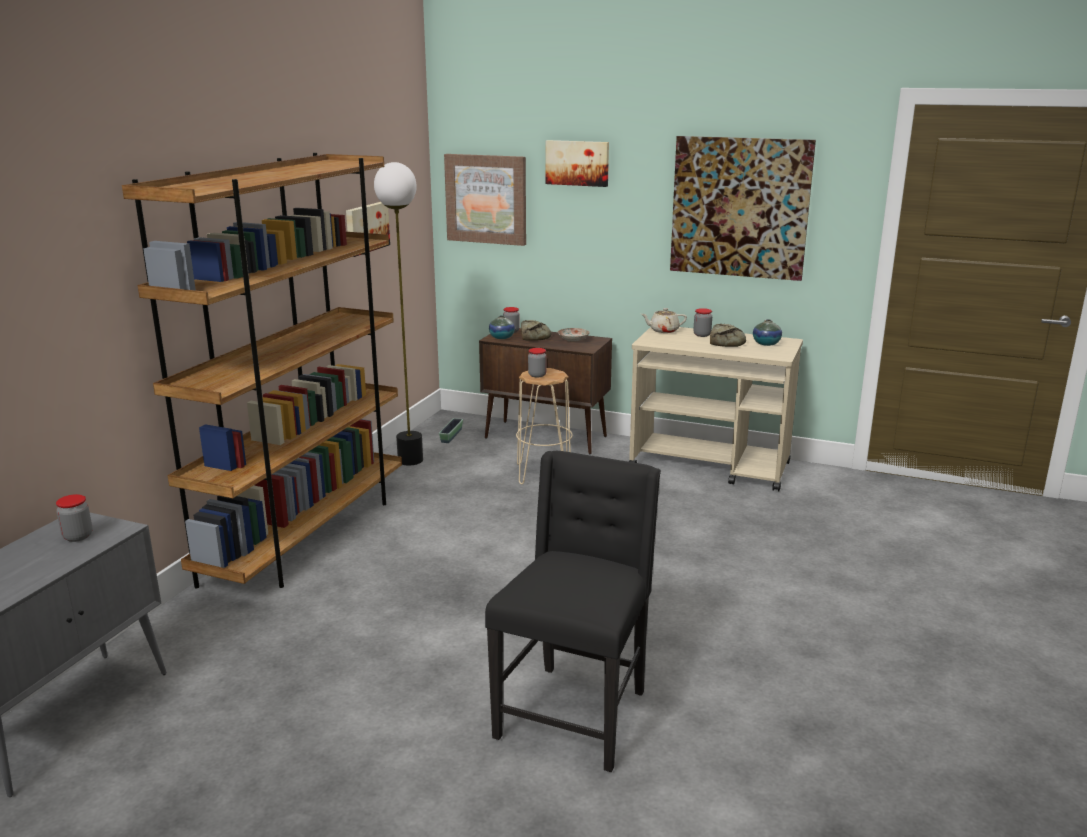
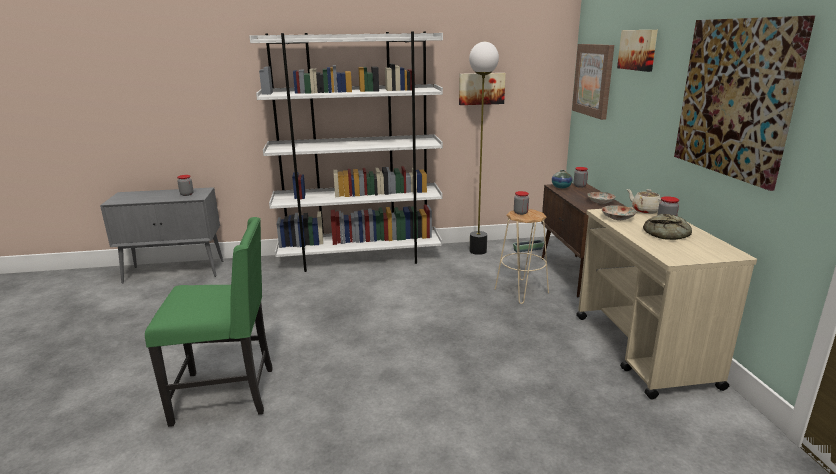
camera: 60 degrees right, 0 degrees up
brown bookcase [122,153,402,589] -> white bookcase [249,31,443,272]
black chair [485,451,661,772] -> green chair [145,217,273,427]
bread [521,320,551,341] -> none
vase [753,319,782,346] -> none
none -> plate [602,205,637,220]

